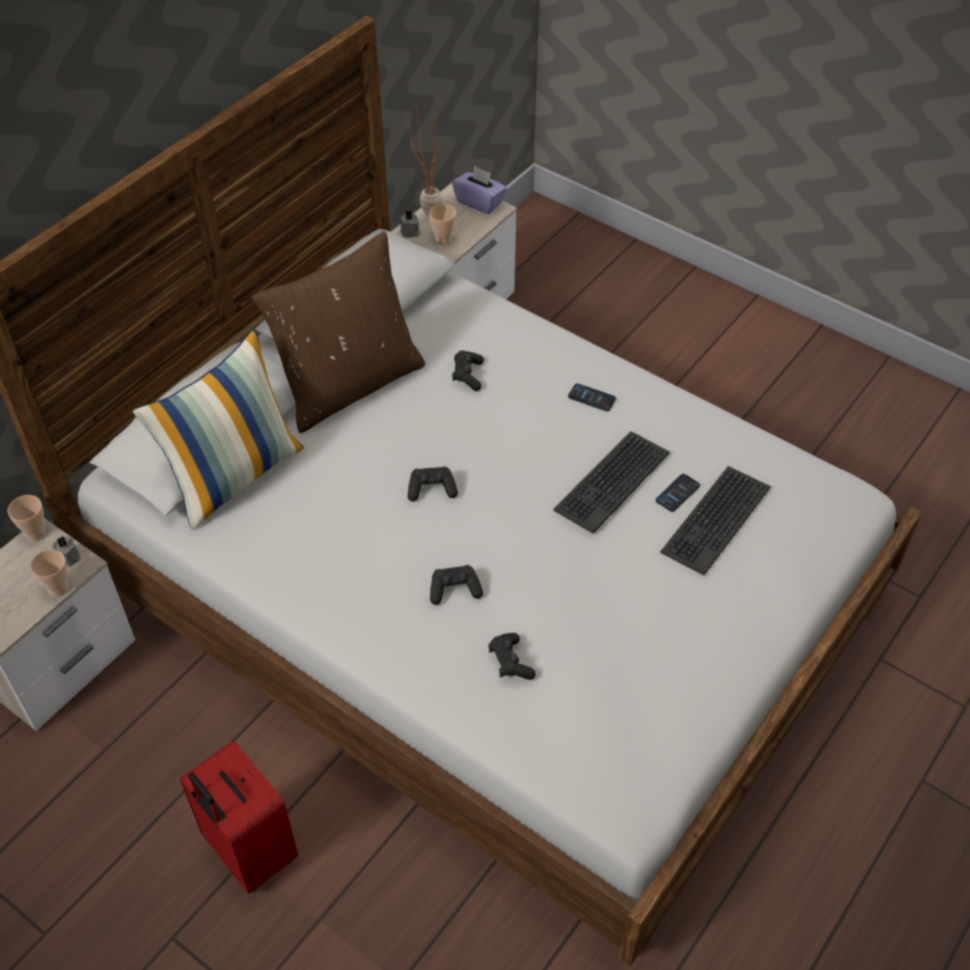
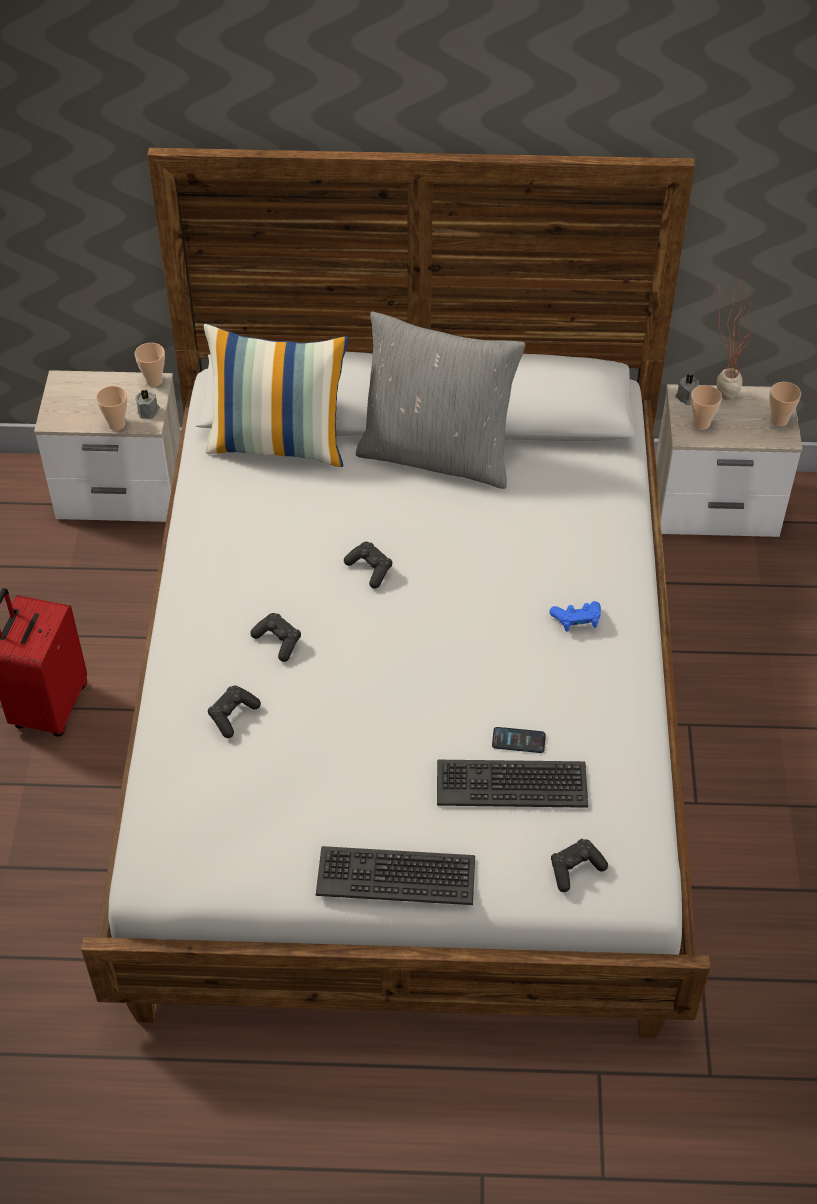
camera: 55 degrees right, 0 degrees up
brown pillow [252,231,425,433] -> grey pillow [356,312,526,489]
purple tissue box [452,166,507,214] -> cup [770,382,801,426]
black game controller [452,350,484,391] -> black game controller moved to [551,839,608,892]
keyboard [554,431,670,534] -> keyboard moved to [316,846,475,905]
phone [568,383,616,411] -> blue game controller [549,601,601,632]

